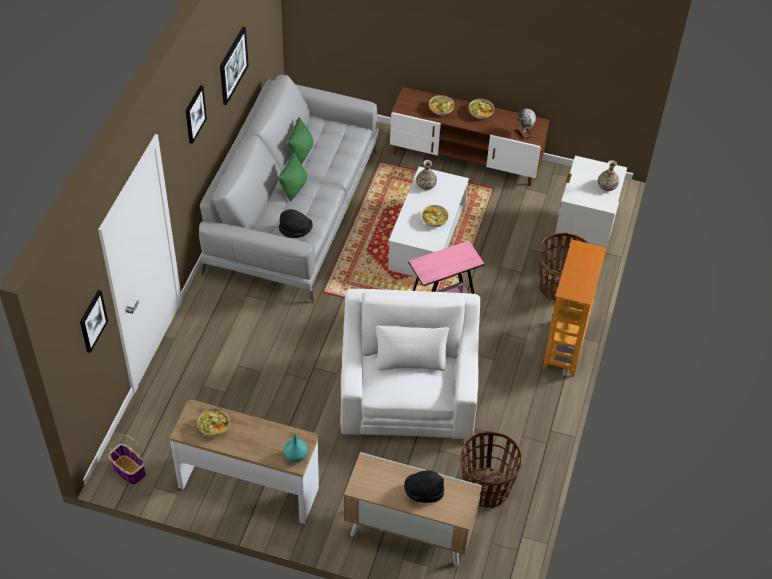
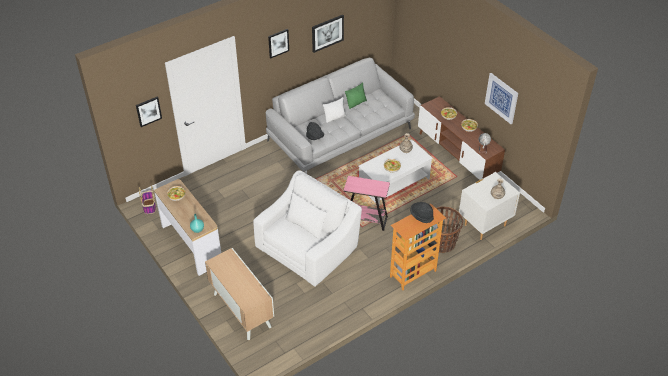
camera: 40 degrees right, 5 degrees down
green pillow [278,152,307,202] -> white pillow [323,97,347,123]
black hat [404,470,444,503] -> black hat moved to [410,202,434,223]
basket [460,431,523,508] -> none
none -> picture [485,73,518,124]

